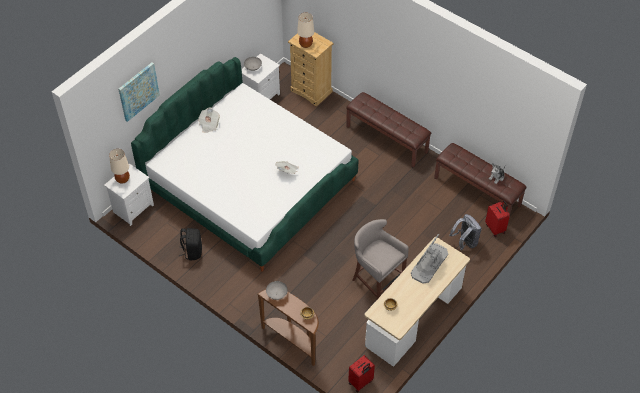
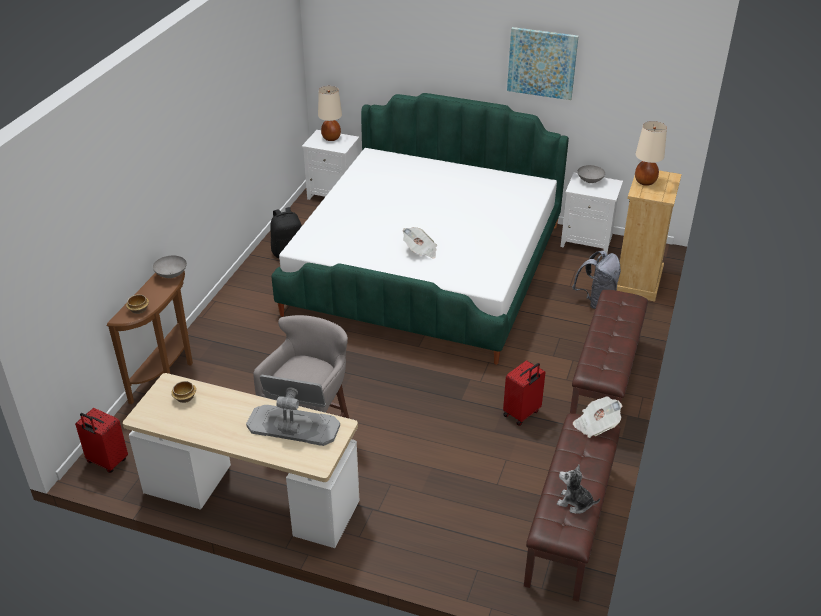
camera: 70 degrees right, 15 degrees down
picture [118,62,160,122] -> picture moved to [507,27,579,100]
newspaper [198,108,220,133] -> newspaper moved to [573,397,623,438]
grey backpack [449,214,482,250] -> grey backpack moved to [572,251,621,309]
red suitcase [485,200,510,237] -> red suitcase moved to [503,360,546,426]

